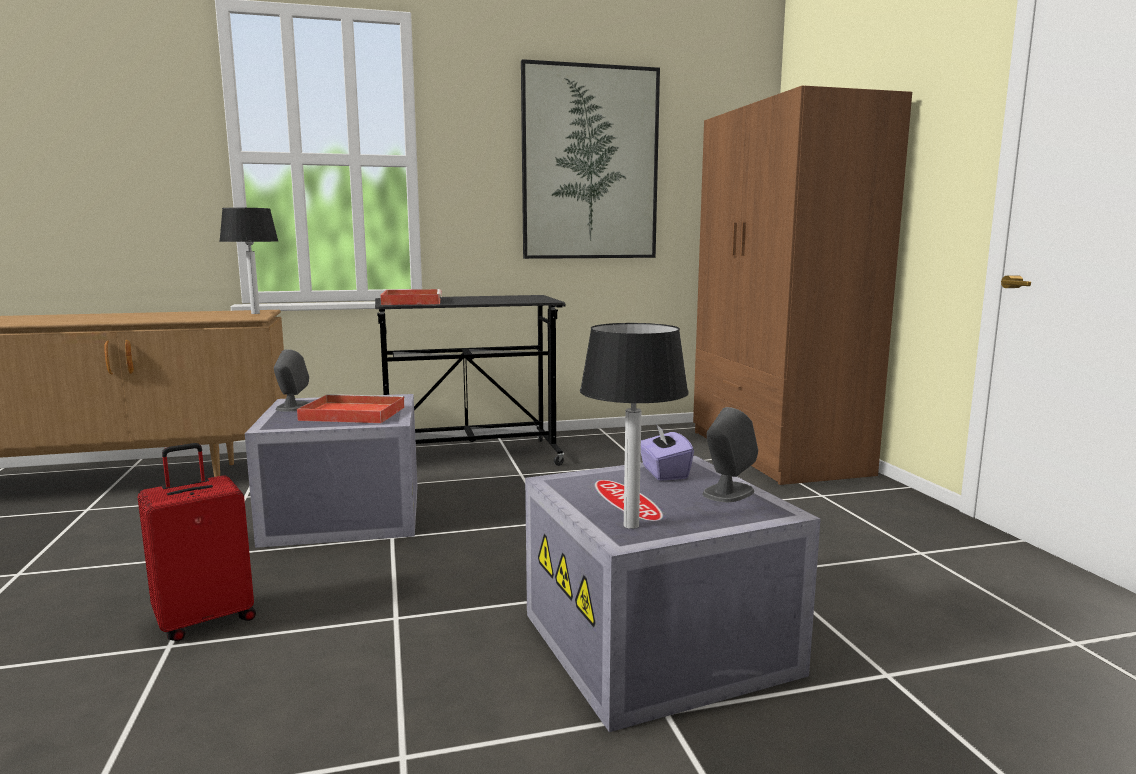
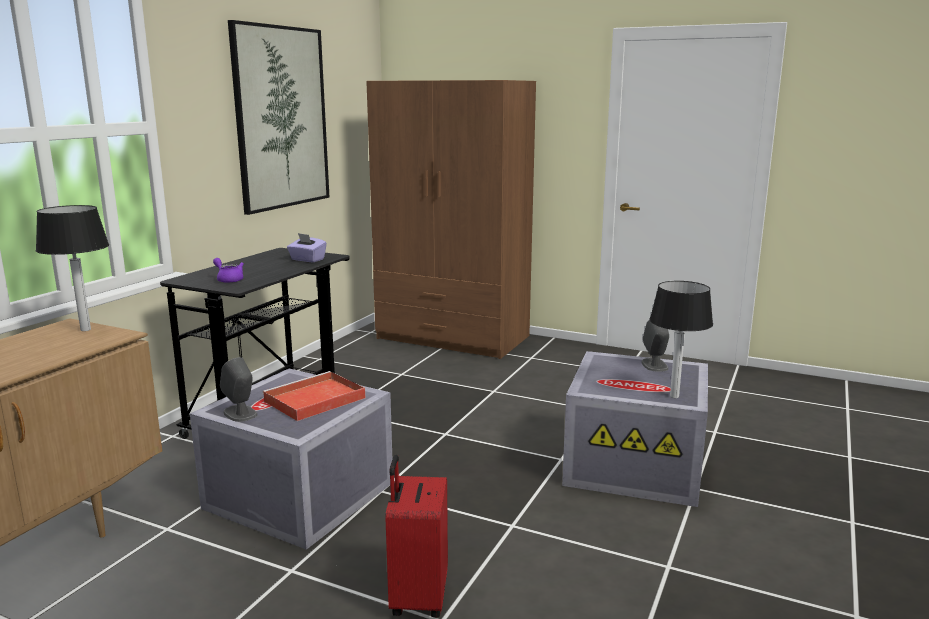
camera: 50 degrees left, 5 degrees up
red tray [380,289,442,305] -> purple teapot [213,258,244,283]
purple tissue box [641,424,694,481] -> purple tissue box moved to [287,233,327,262]

